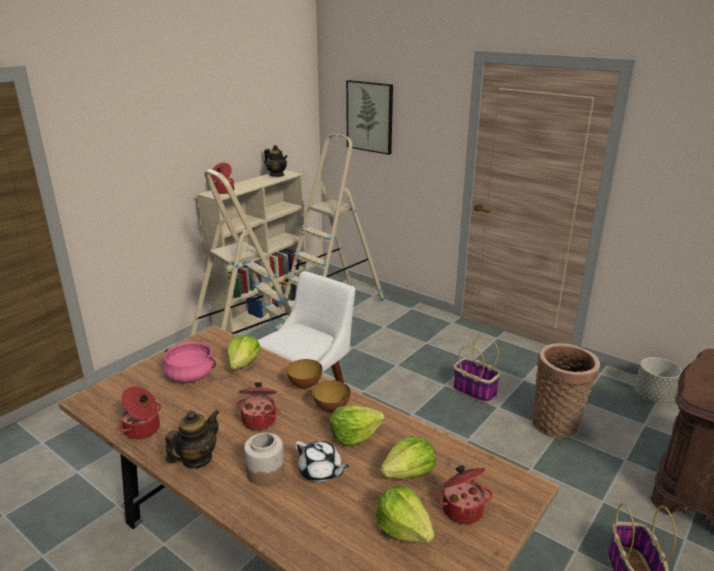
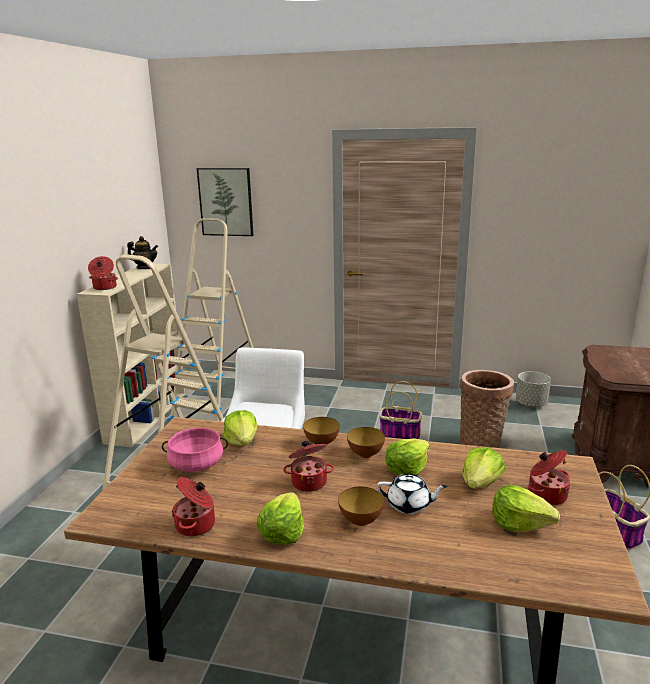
camera: 25 degrees left, 5 degrees down
teapot [165,410,219,469] -> lettuce [257,492,304,545]
jar [244,432,284,486] -> bowl [338,486,384,526]

